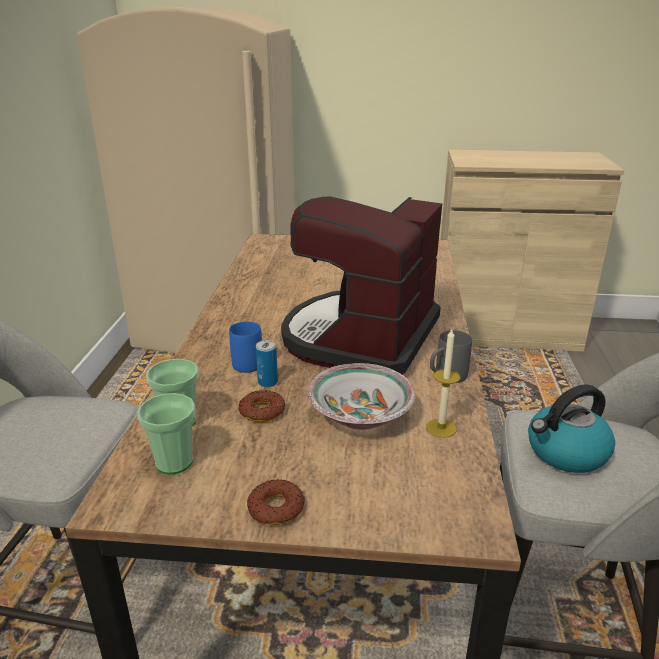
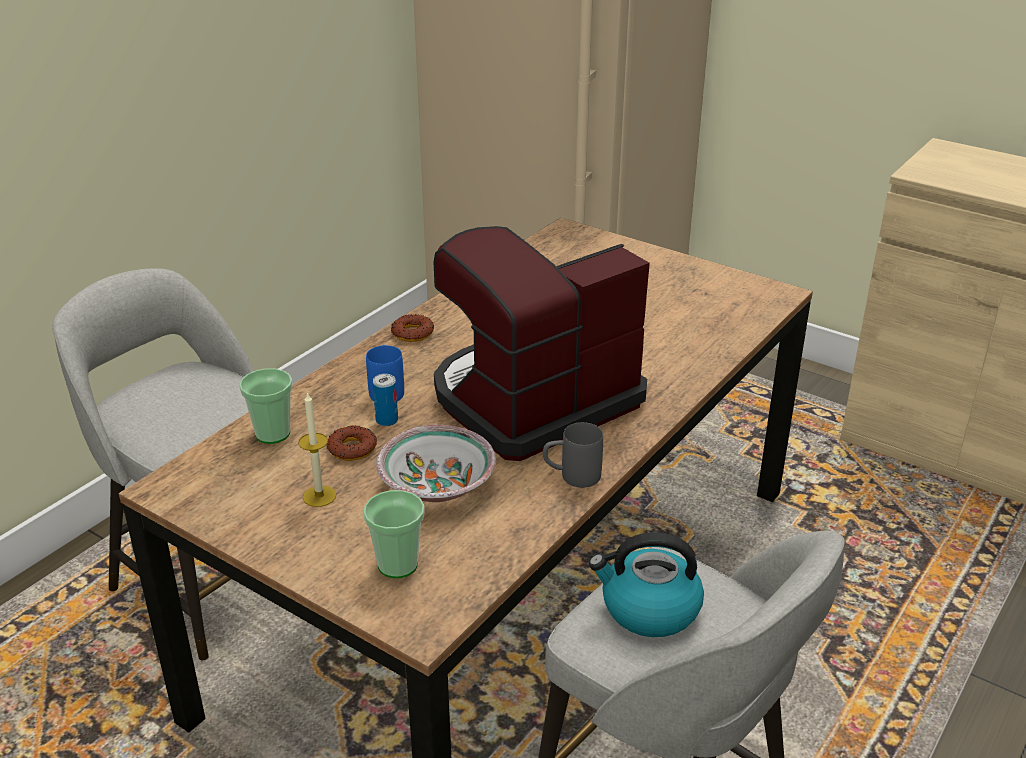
camera: 30 degrees right, 5 degrees up
cup [137,393,195,475] -> cup moved to [363,490,425,578]
donut [247,479,305,525] -> donut moved to [391,314,434,342]
candle [426,329,460,438] -> candle moved to [298,392,336,507]

